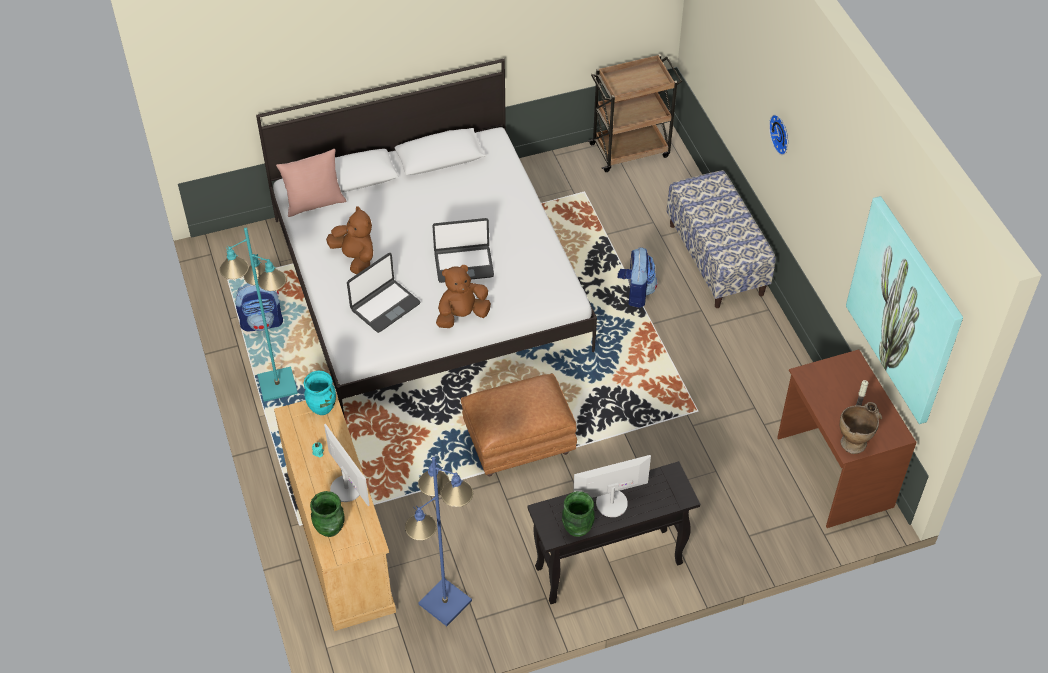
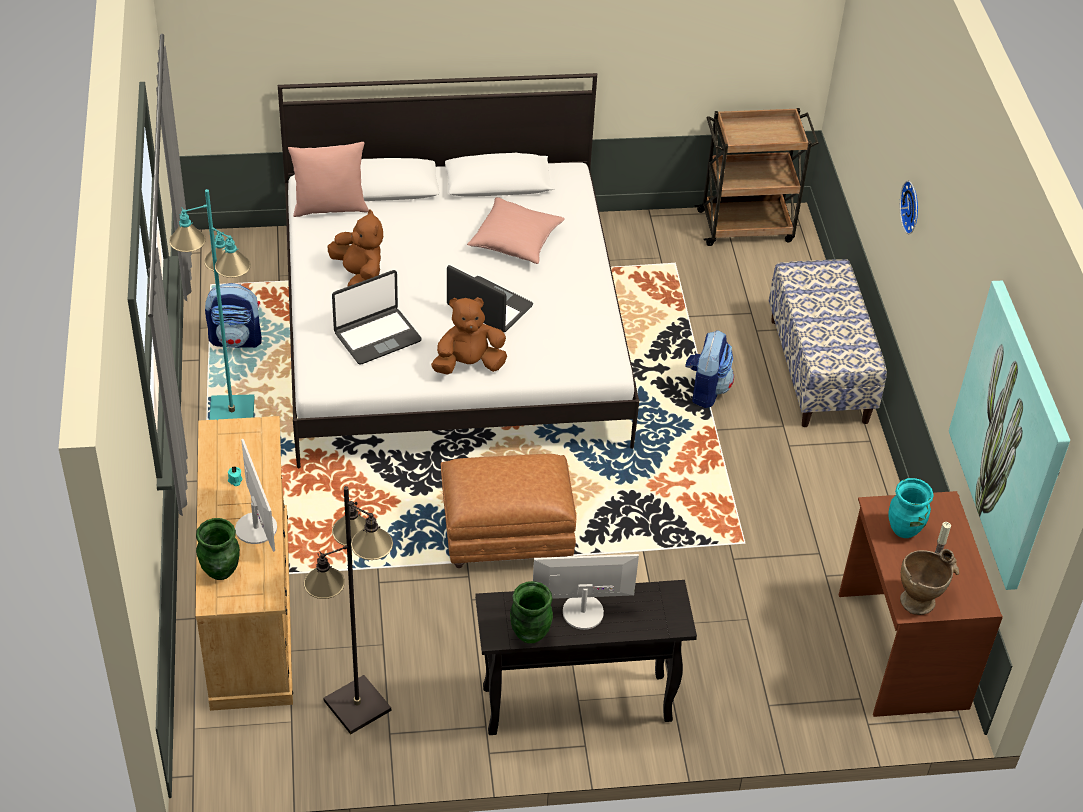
camera: 10 degrees right, 5 degrees down
turquoise vase [304,371,336,415] -> turquoise vase moved to [888,478,934,538]
blue floor lamp [405,457,473,626] -> black floor lamp [304,486,393,734]
laptop [432,218,494,283] -> laptop turned 150 degrees counterclockwise [447,265,533,332]
none -> pink pillow [467,197,565,264]

